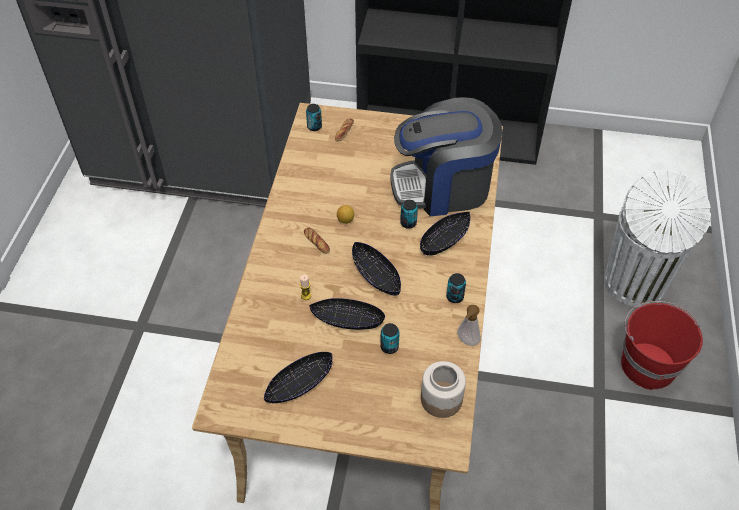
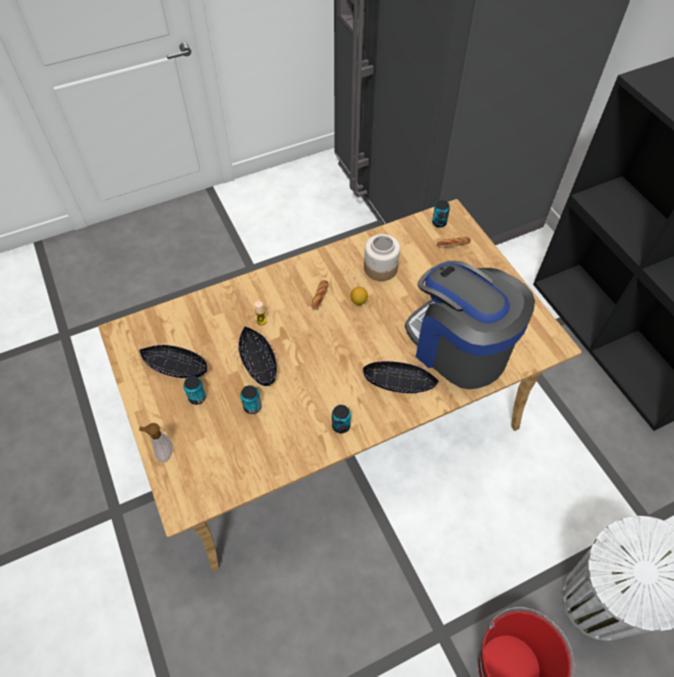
camera: 55 degrees right, 5 degrees up
black bowl [352,242,401,296] -> none
can [400,200,418,229] -> can moved to [183,376,206,405]
jar [421,361,466,418] -> jar moved to [364,234,400,281]
soap dispenser [457,305,481,346] -> soap dispenser moved to [139,423,173,462]

